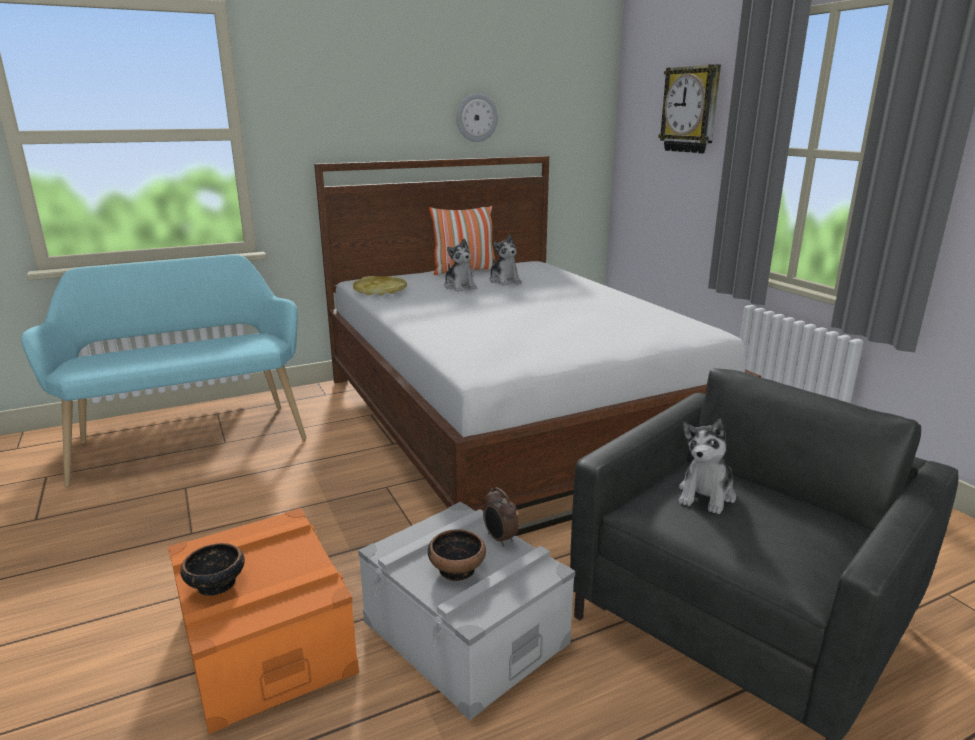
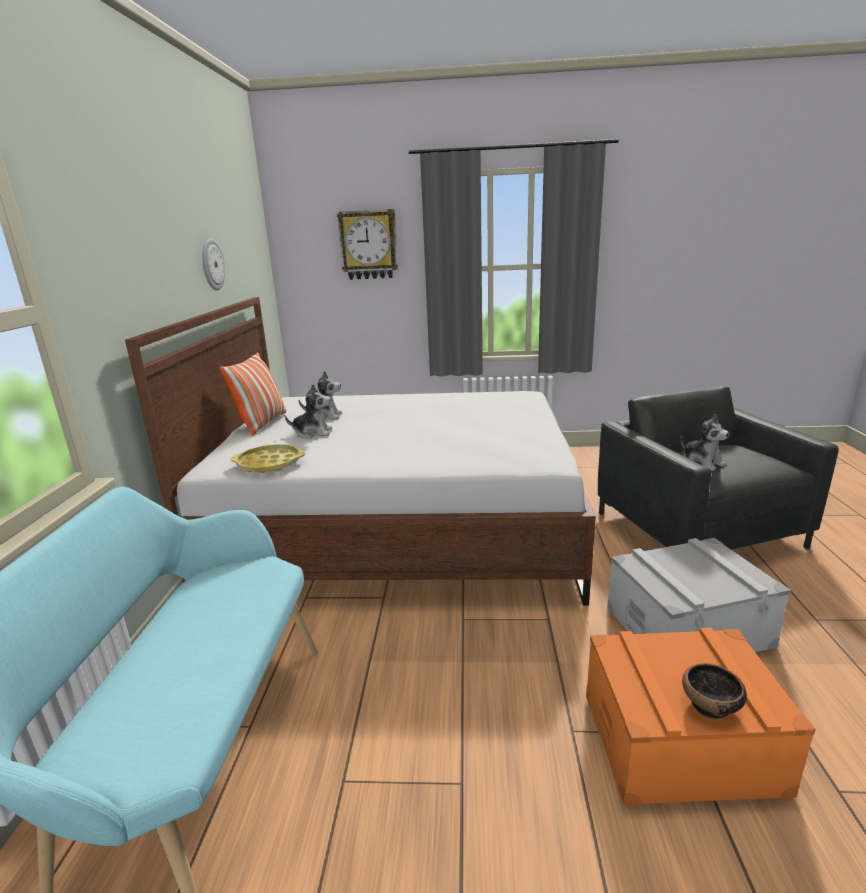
camera: 60 degrees left, 0 degrees up
bowl [428,529,486,581] -> none
alarm clock [483,487,519,547] -> none

